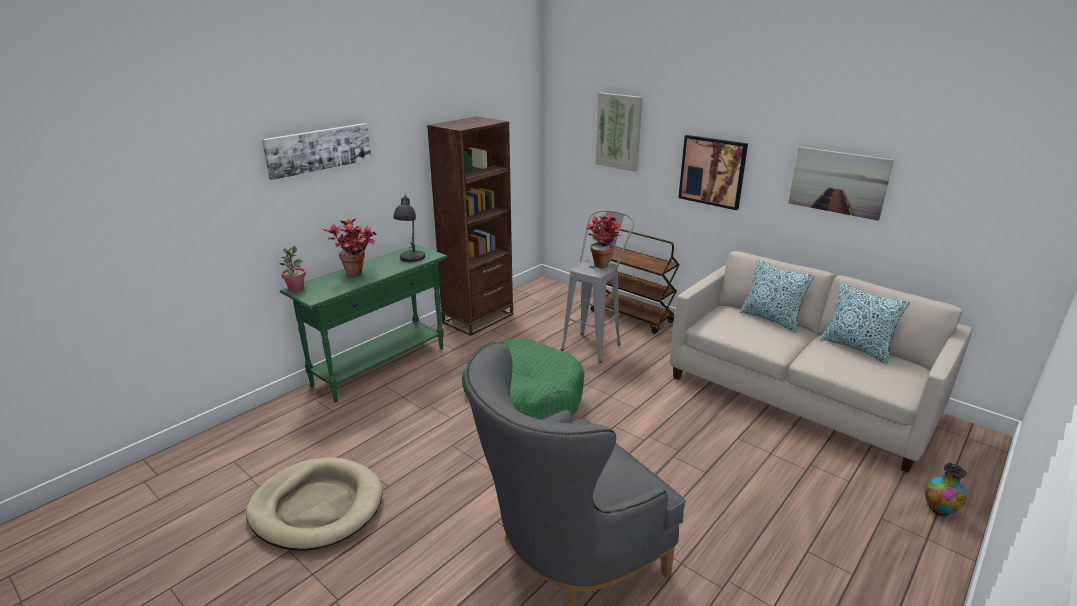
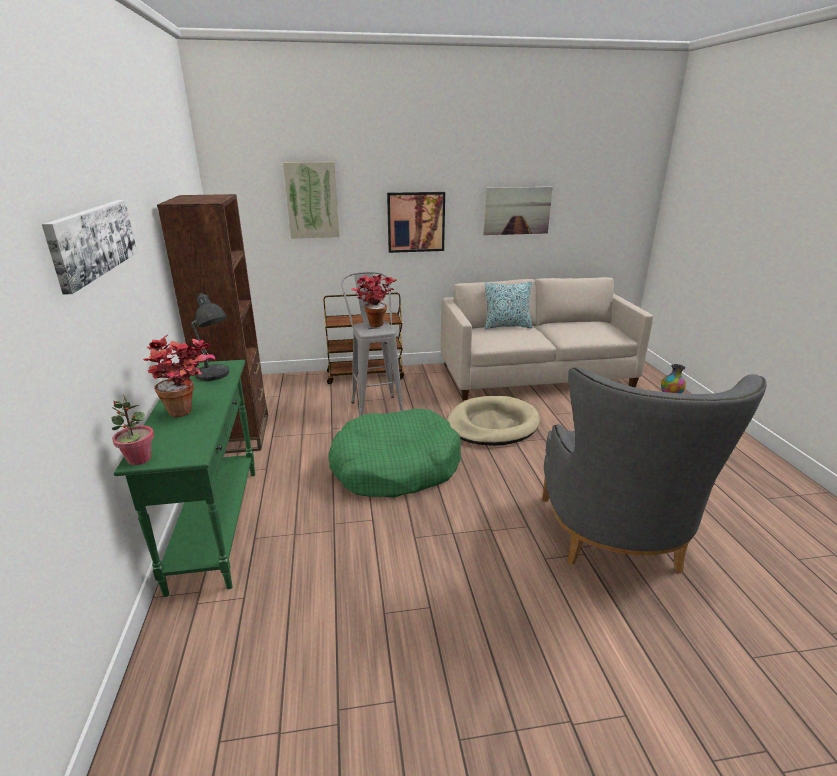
camera: 50 degrees left, 0 degrees up
beige dog bed [245,457,383,551] -> beige dog bed moved to [447,396,540,446]
pillow [820,283,910,364] -> none

